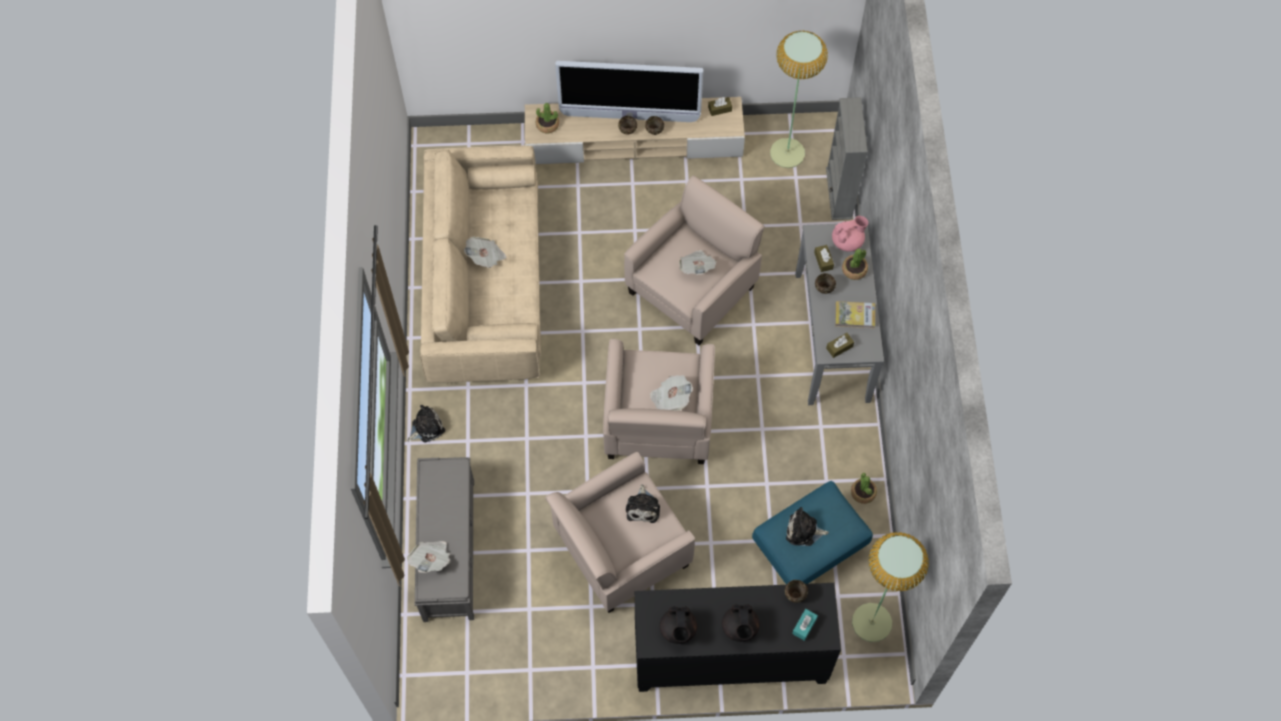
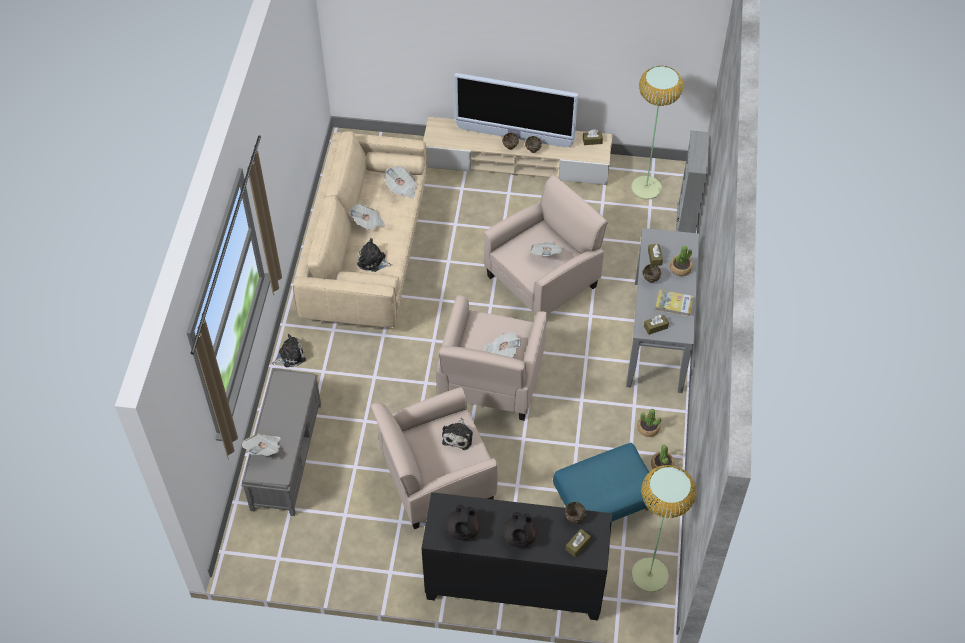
camera: 10 degrees right, 10 degrees down
potted plant [536,103,559,133] -> potted plant moved to [637,409,661,437]
plush toy [786,507,829,546] -> plush toy moved to [357,238,393,272]
turquoise tissue box [792,609,818,641] -> brown tissue box [565,529,591,557]
pink teapot [832,216,868,252] -> none
none -> newspaper [385,166,418,199]

